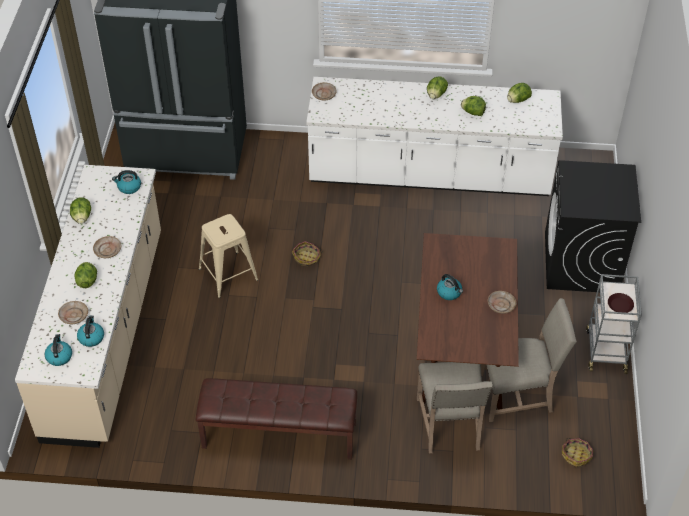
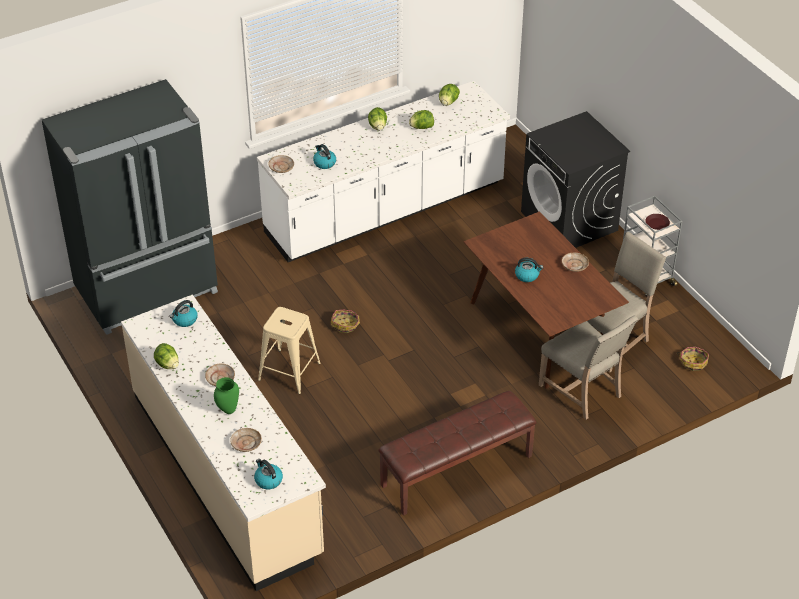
camera: 35 degrees left, 5 degrees down
lettuce [74,262,97,288] -> green vase [214,377,239,414]
kettle [77,315,104,347] -> kettle moved to [313,144,336,169]

